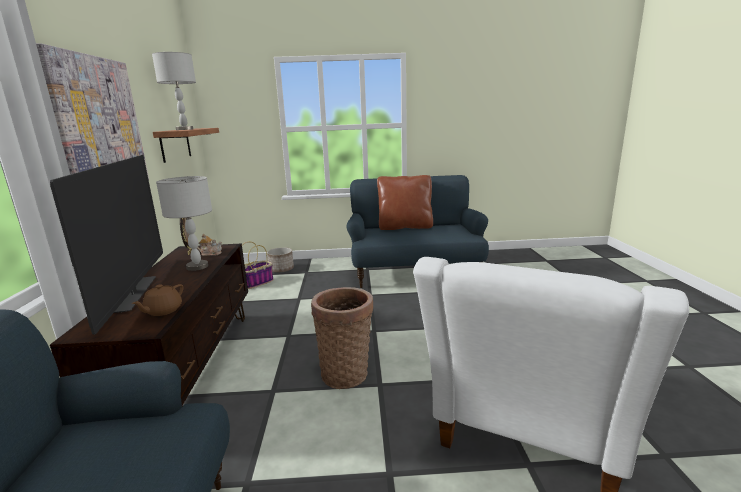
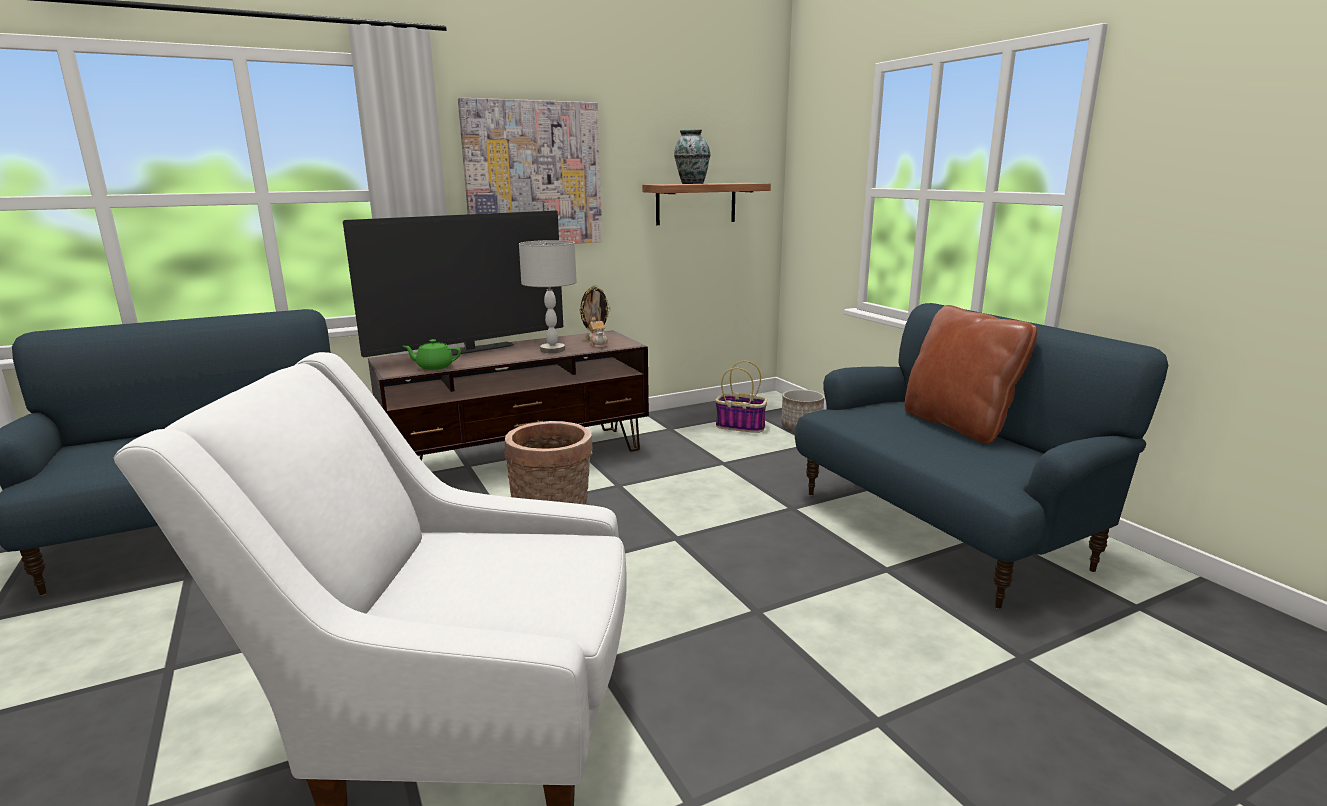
camera: 65 degrees right, 0 degrees up
brown teapot [132,284,184,316] -> green teapot [403,339,461,370]
grey table lamp [152,52,196,130] -> vase [674,129,711,184]

